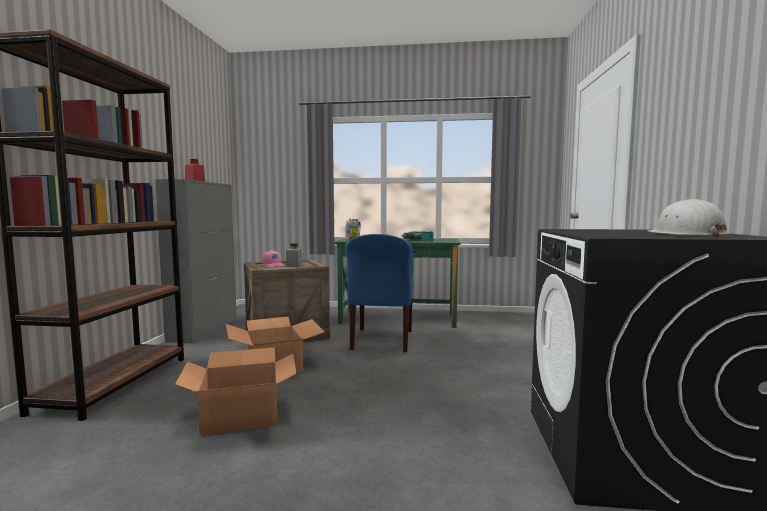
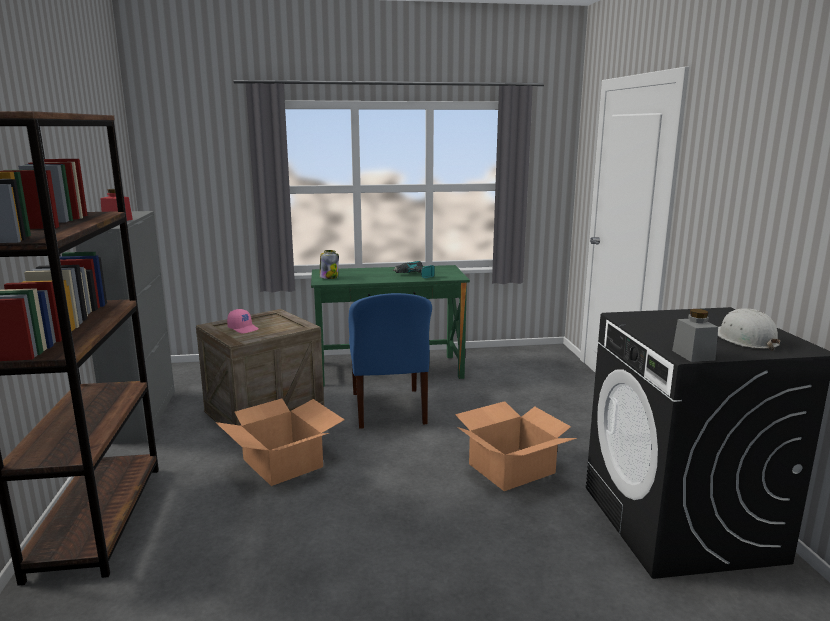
camera: 15 degrees left, 10 degrees up
cardboard box [175,347,297,436] -> cardboard box moved to [455,401,577,491]
grey jar [286,243,303,267] -> grey jar moved to [672,309,718,362]

